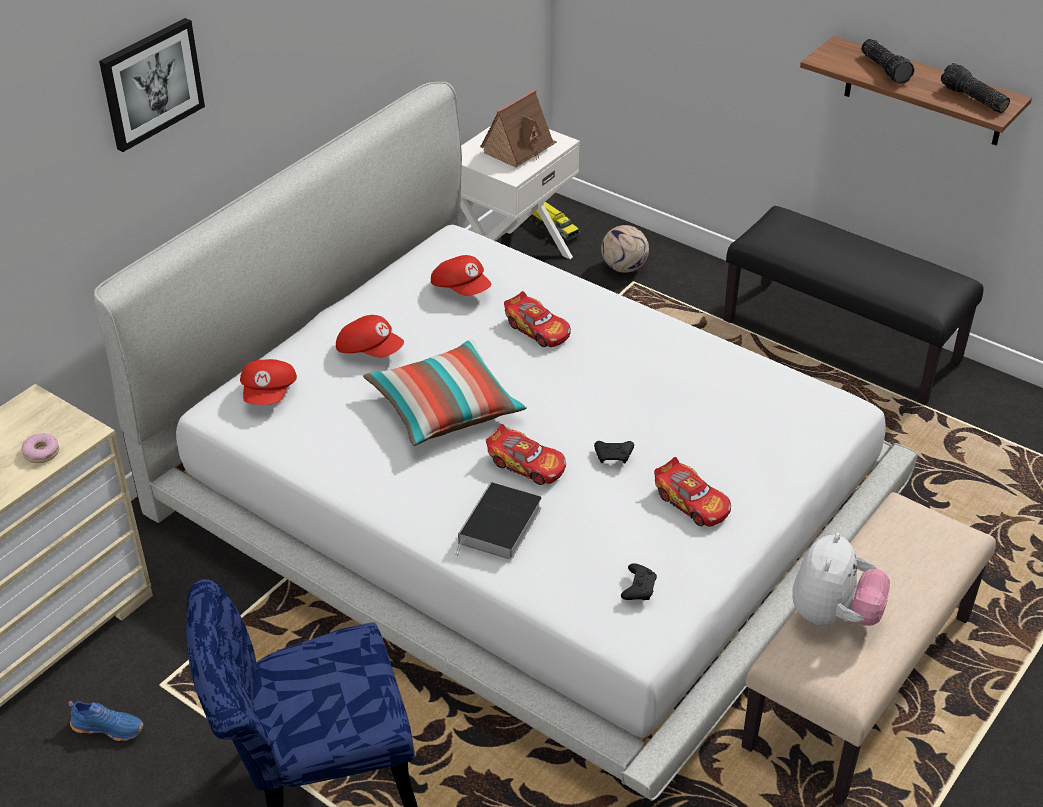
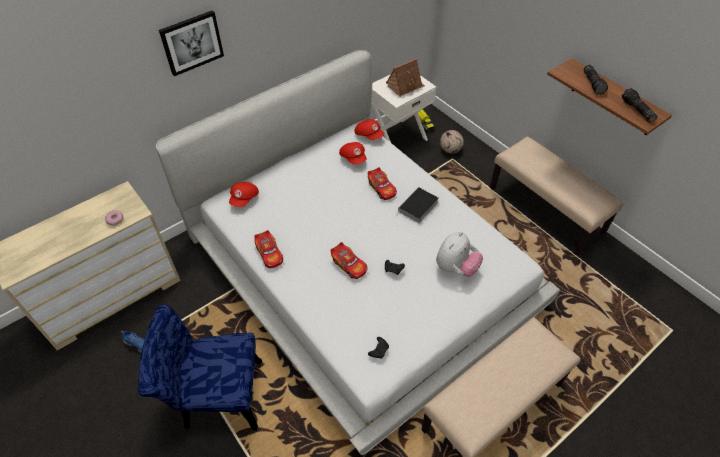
camera: 15 degrees right, 10 degrees up
red cap [336,315,404,358] -> red cap moved to [354,119,384,140]
pillow [363,339,527,446] -> none
book [455,482,541,560] -> book moved to [396,187,439,223]
toy car [654,457,731,527] -> toy car moved to [254,230,283,268]
black bench [723,206,984,405] -> beige bench [490,136,623,256]
plush toy [792,532,890,626] -> plush toy moved to [436,232,483,277]

